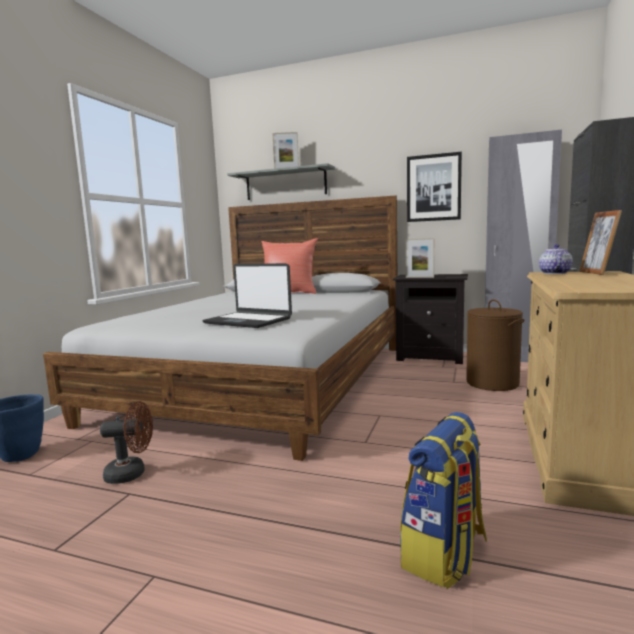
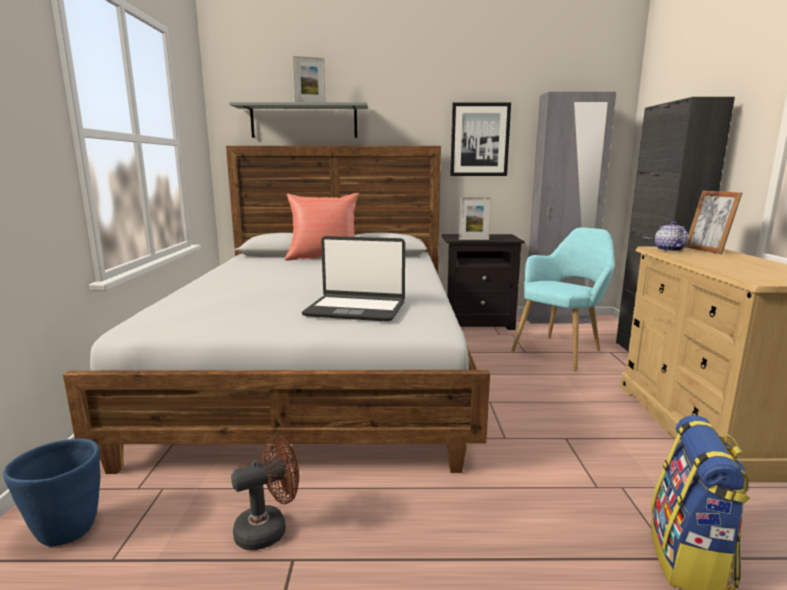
camera: 20 degrees left, 5 degrees up
brown laundry basket [466,299,524,391] -> turquoise armchair [511,227,615,371]

